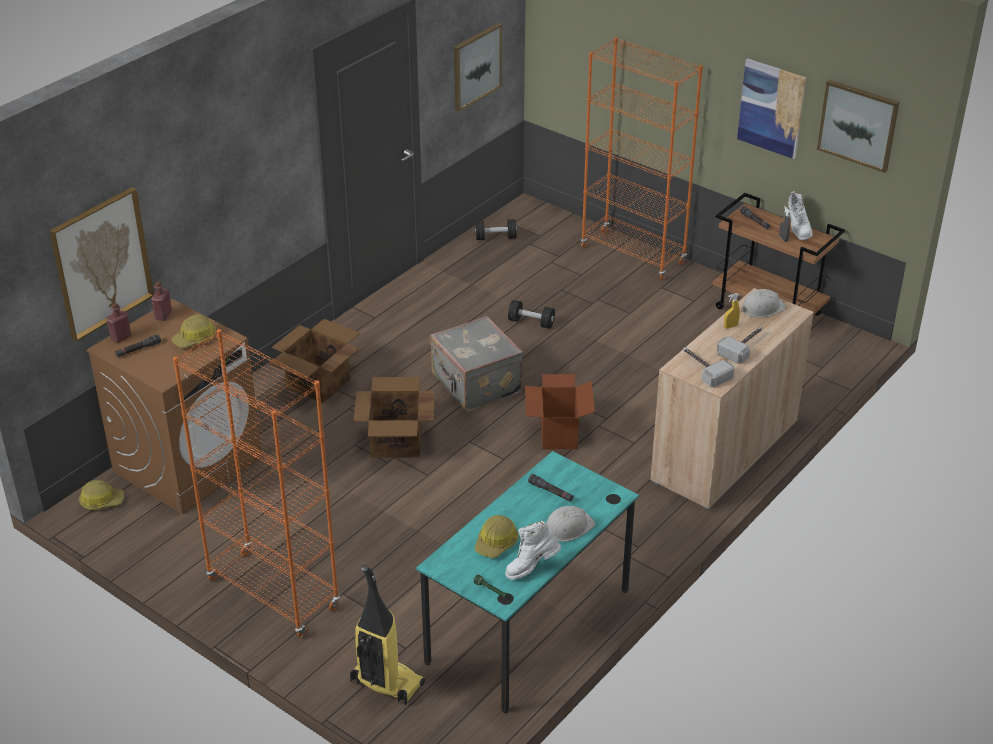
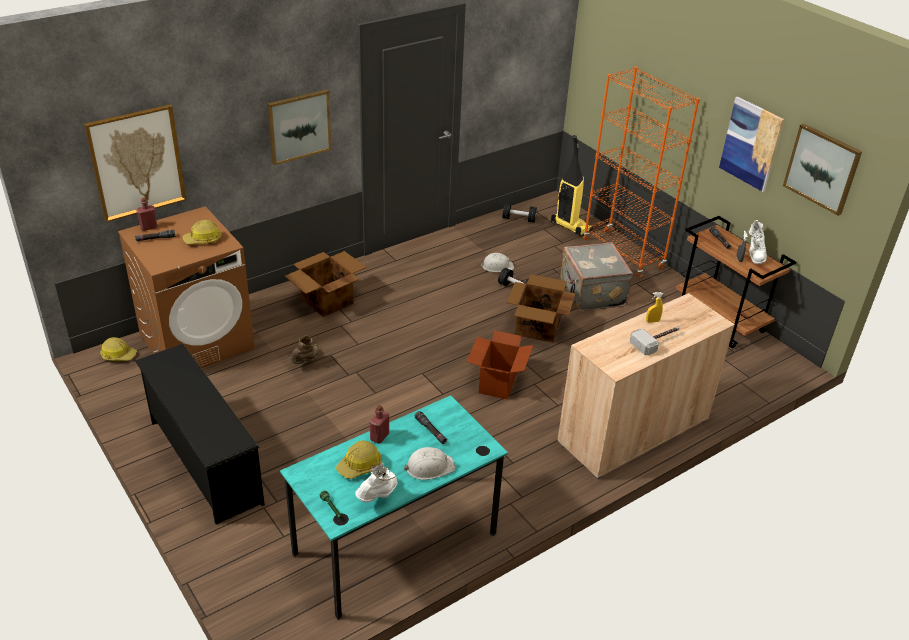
camera: 15 degrees right, 0 degrees up
red bottle [151,281,172,321] -> red bottle moved to [370,405,389,444]
orange bookcase [173,329,340,638] -> black shoe rack [135,344,265,524]
vacuum cleaner [350,565,425,705] -> vacuum cleaner moved to [551,135,593,236]
cardboard box [354,377,434,458] -> cardboard box moved to [507,274,575,343]
grey suitcase [430,316,523,411] -> grey suitcase moved to [560,242,633,311]
picture [454,23,502,112] -> picture moved to [267,89,332,165]
white boot [505,521,561,580] -> white boot turned 135 degrees clockwise [355,462,398,502]
hammer [683,347,735,387] -> none
white hard hat [741,289,787,318] -> white hard hat moved to [481,253,514,272]
none -> brown boot [289,335,319,364]

